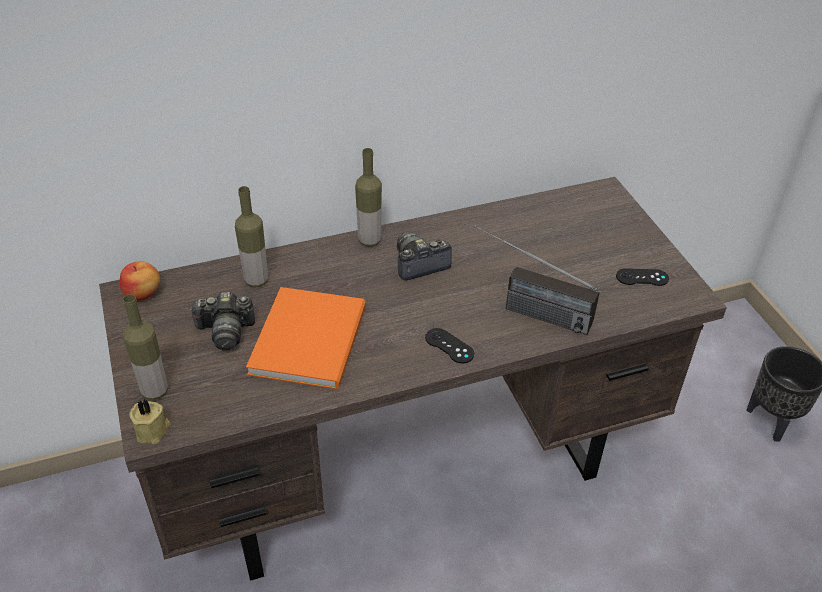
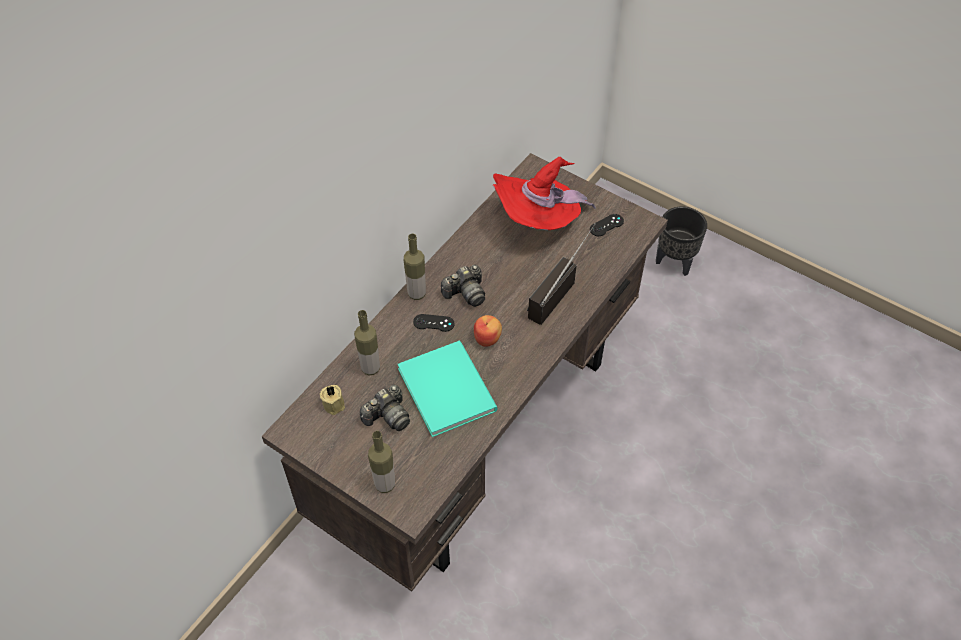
camera: 35 degrees left, 10 degrees up
apple [120,261,160,301] -> apple moved to [474,315,502,347]
beige candle [129,399,170,444] -> beige candle moved to [320,385,345,415]
orange book [246,287,366,389] -> turquoise book [398,341,498,437]
camera [397,232,452,281] -> camera turned 150 degrees counterclockwise [441,265,485,307]
black game controller [425,328,474,363] -> black game controller moved to [413,314,455,332]
radio [474,225,600,335] -> radio turned 135 degrees clockwise [527,224,596,325]
none -> red hat [493,157,596,230]

